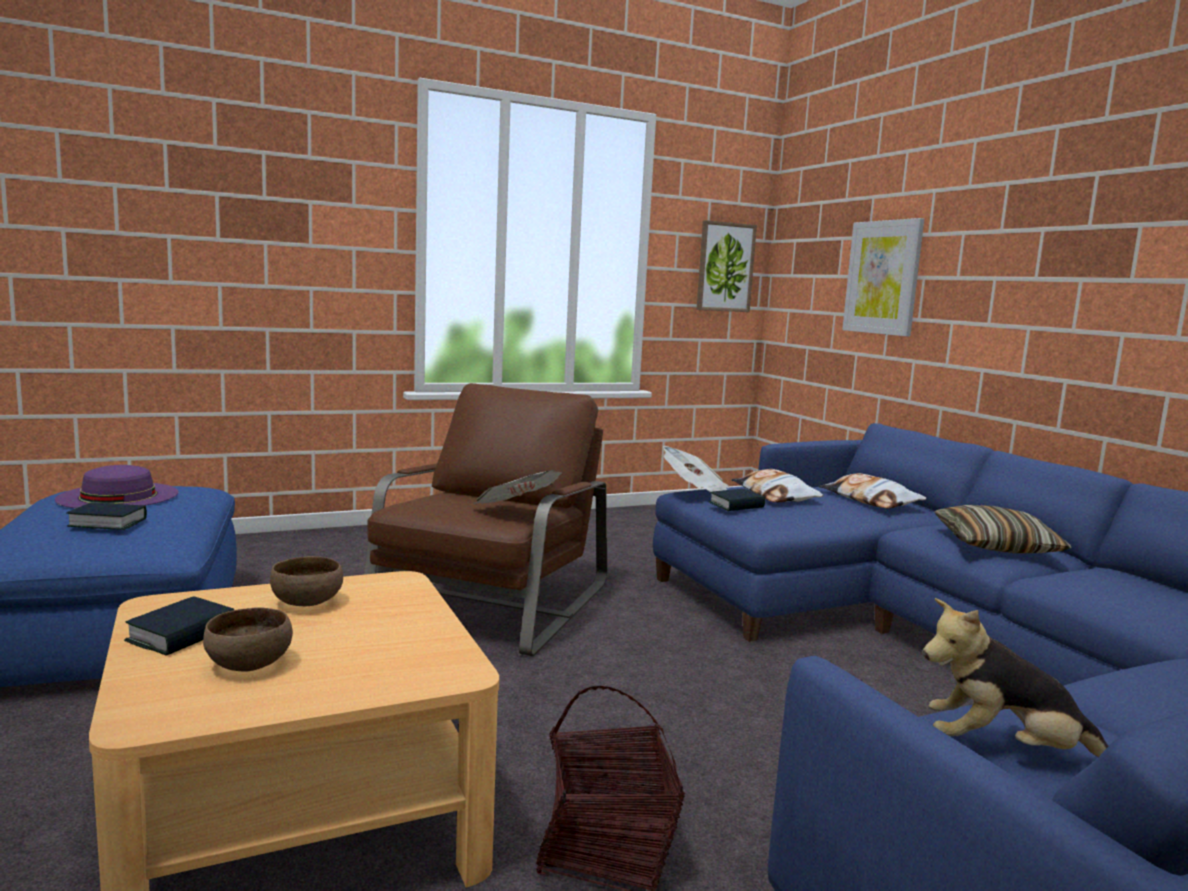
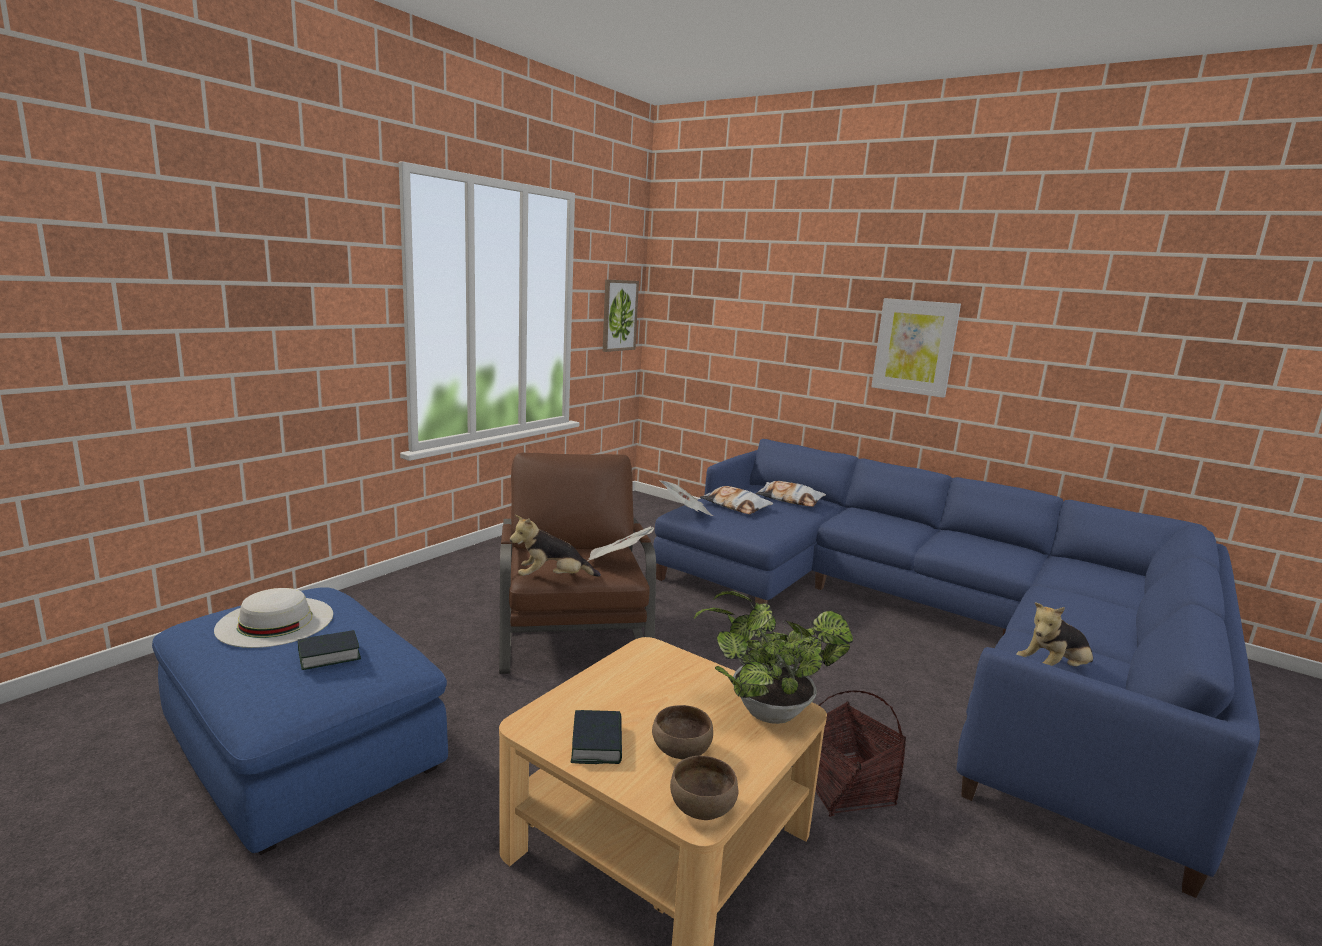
camera: 30 degrees left, 5 degrees up
purple hat [55,465,178,508] -> white hat [214,588,333,648]
brown bowl [270,556,343,606] -> brown bowl moved to [670,756,738,820]
book [709,489,765,511] -> none
picture [842,218,924,337] -> picture moved to [871,298,961,398]
pillow [934,505,1071,553] -> none
none -> plush toy [510,515,601,577]
none -> potted plant [693,591,853,724]

